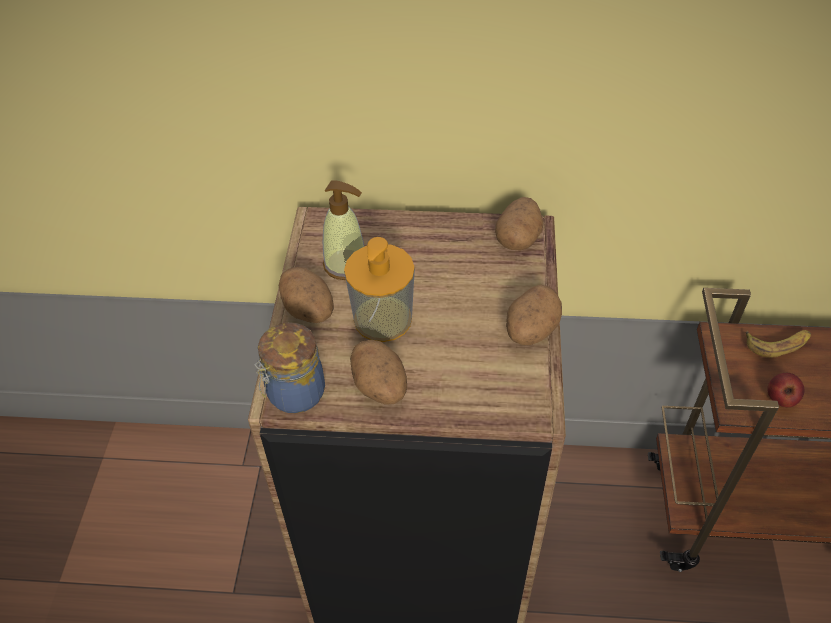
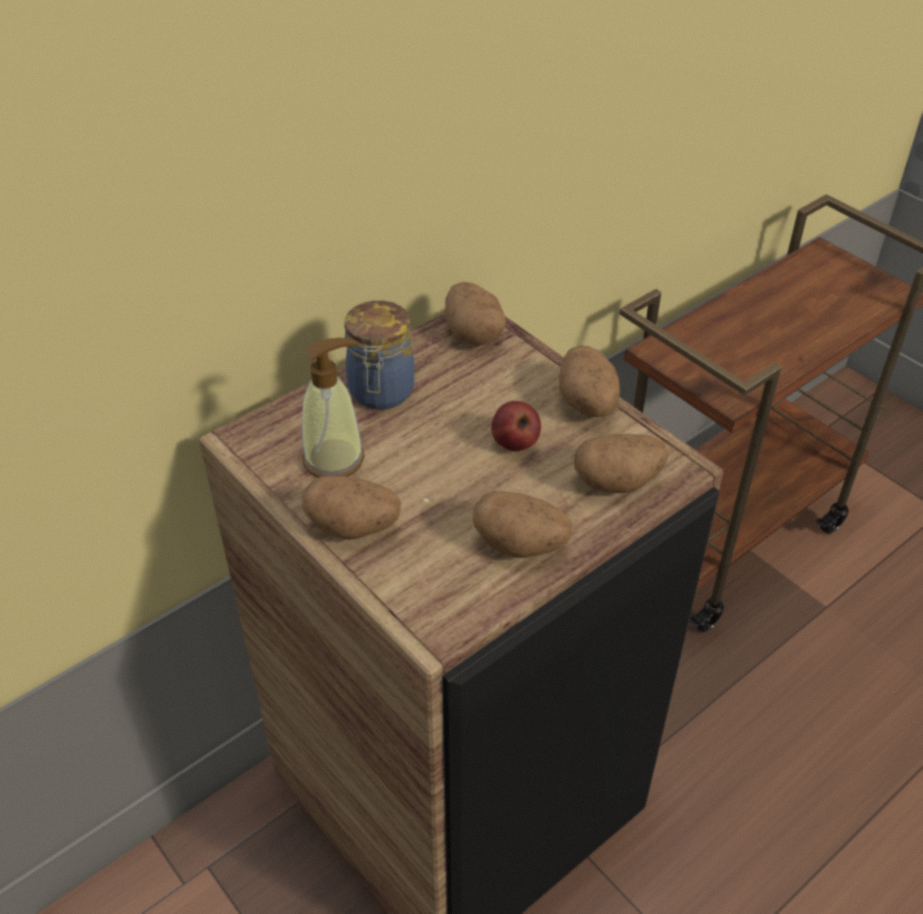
camera: 45 degrees left, 5 degrees down
jar [254,323,325,413] -> jar moved to [344,301,415,409]
soap dispenser [344,237,415,342] -> none
banana [746,330,811,358] -> none
apple [767,373,805,407] -> apple moved to [491,401,541,451]
none -> potato [574,434,669,493]

